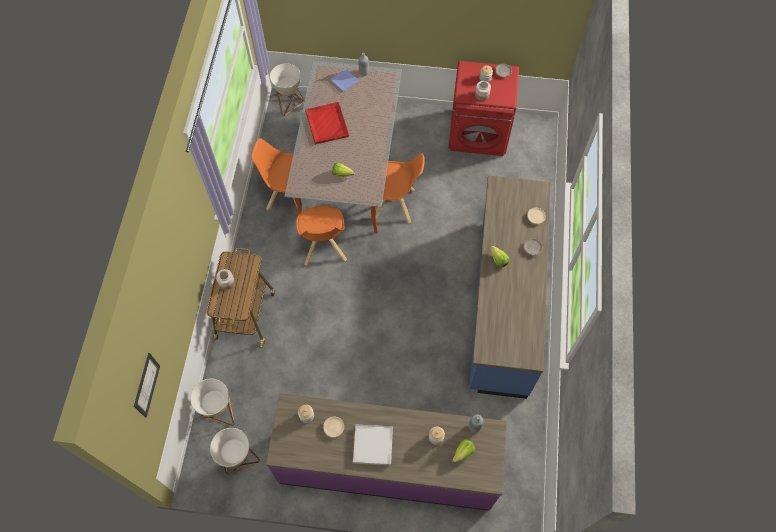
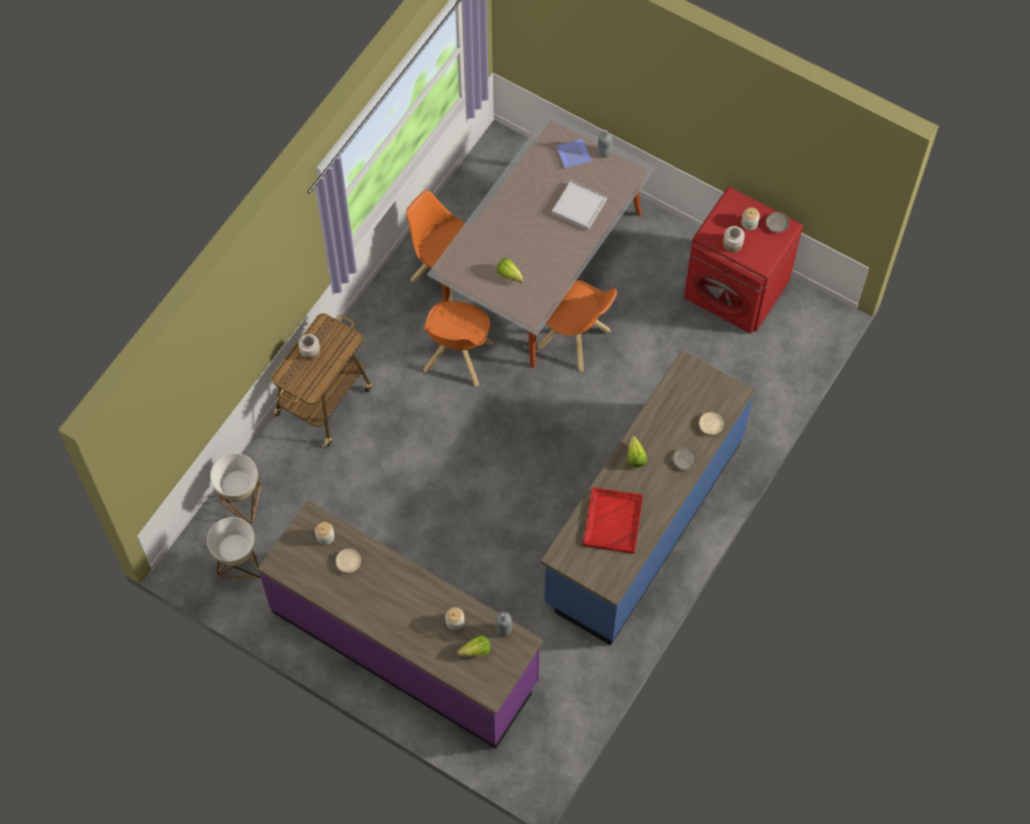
camera: 25 degrees right, 0 degrees up
picture [134,353,160,418] -> none
planter [270,63,305,116] -> none
red tray [305,102,349,144] -> red tray moved to [583,488,643,554]
white tray [353,425,393,465] -> white tray moved to [552,180,607,230]

